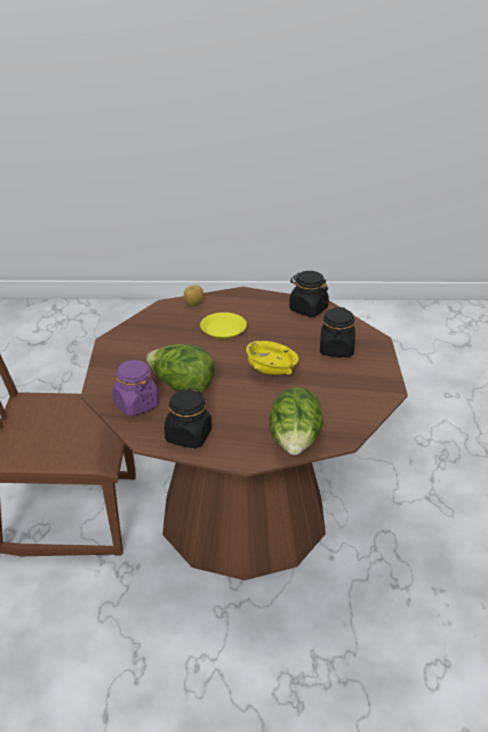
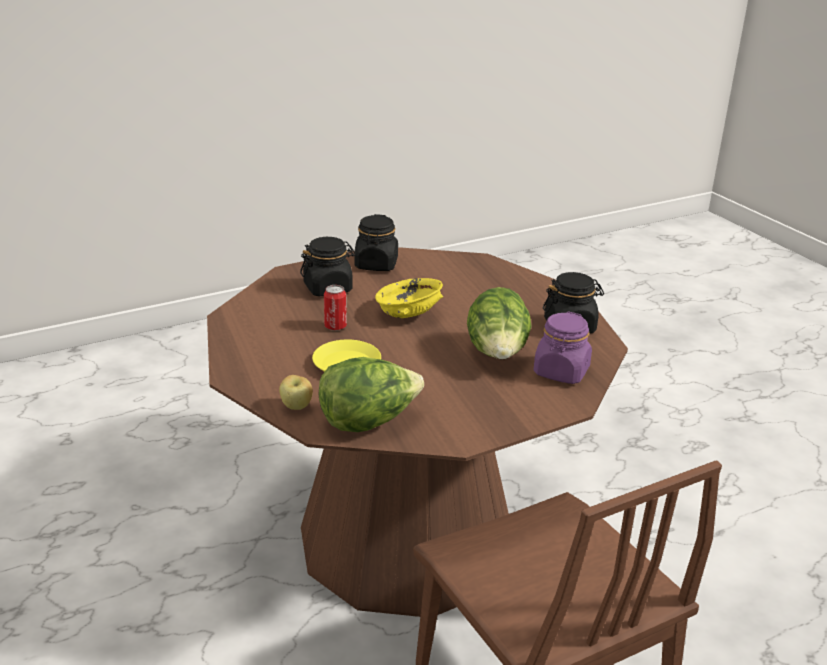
camera: 120 degrees left, 5 degrees down
lettuce [269,387,323,455] -> lettuce moved to [319,357,424,432]
black jar [289,271,329,317] -> black jar moved to [354,214,398,271]
none -> can [324,285,347,331]

